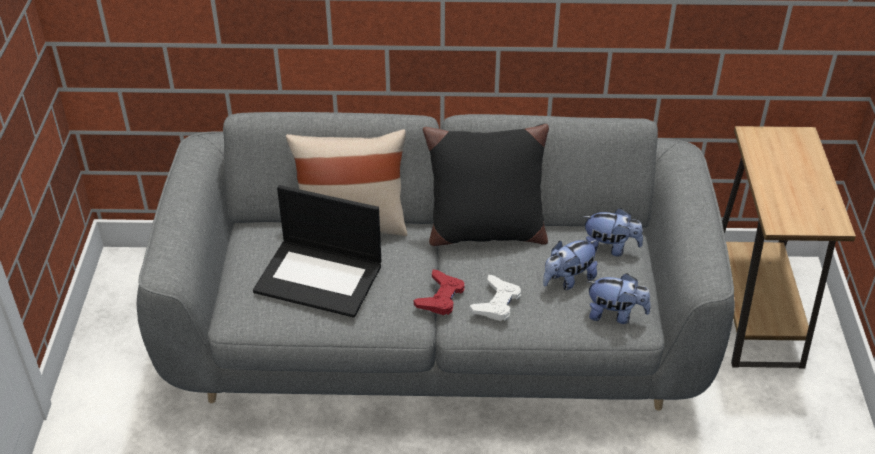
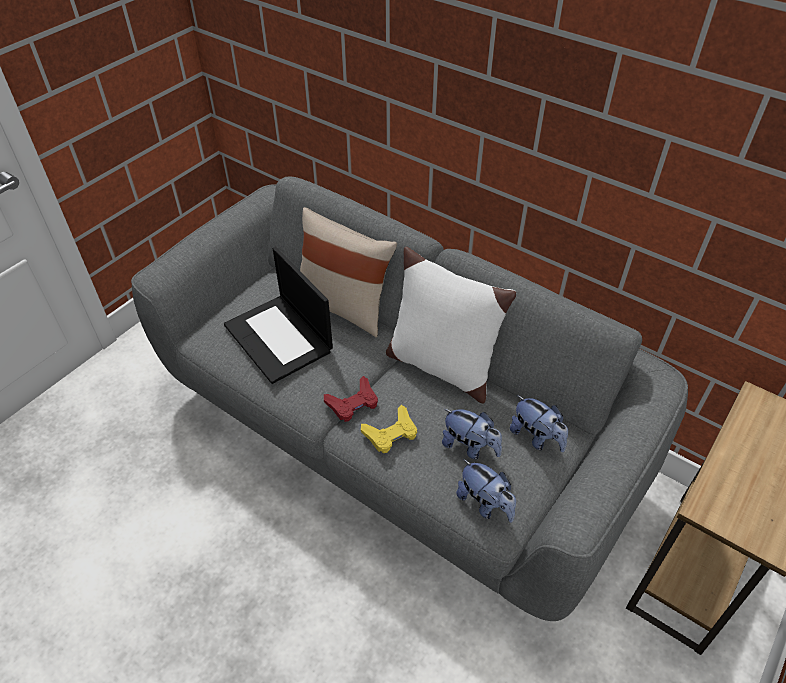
camera: 35 degrees right, 5 degrees up
black pillow [423,124,549,246] -> white pillow [386,247,516,404]
white game controller [470,275,521,321] -> yellow game controller [361,405,417,453]
plush toy [543,240,598,290] -> plush toy turned 150 degrees counterclockwise [442,409,502,459]

